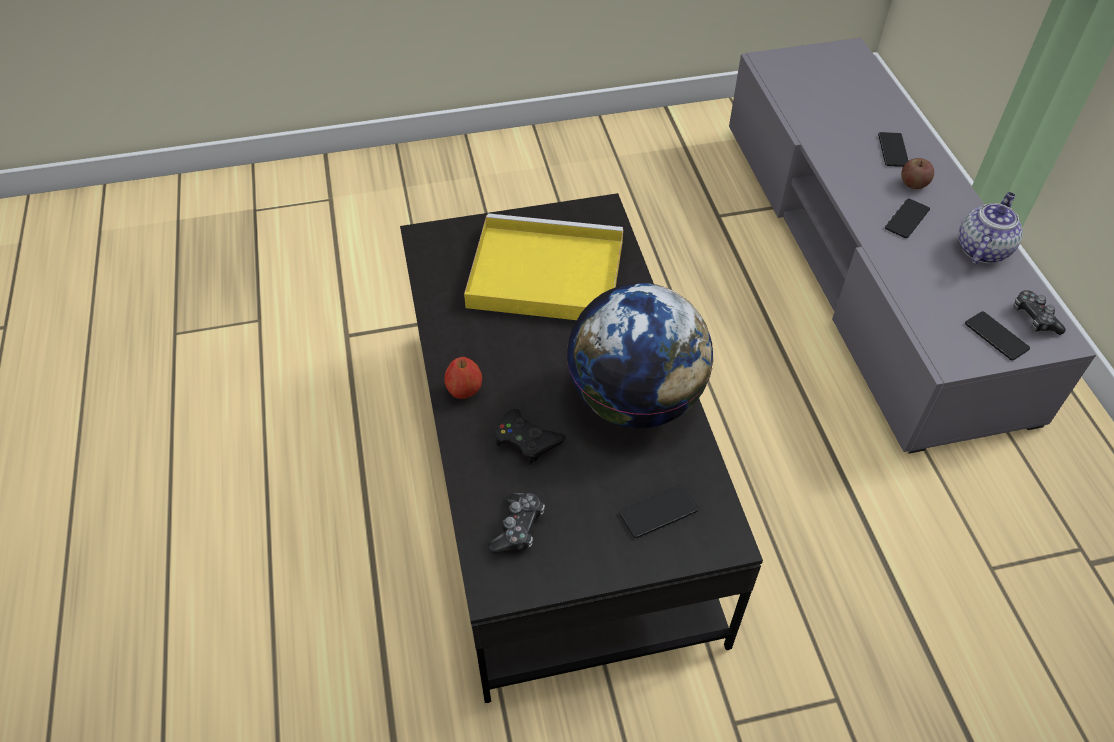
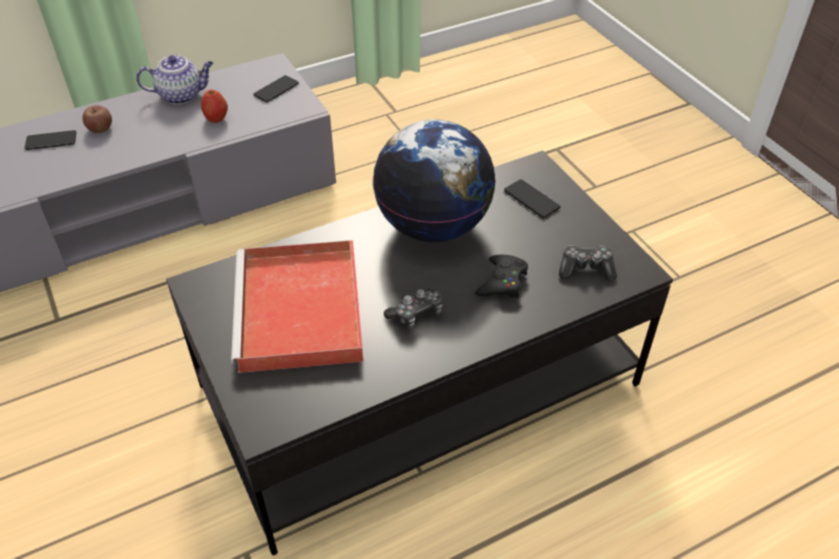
camera: 105 degrees left, 5 degrees down
apple [444,357,482,399] -> apple moved to [201,90,228,123]
yellow tray [464,213,623,320] -> red tray [231,240,363,373]
phone [885,198,930,238] -> none
teapot [959,192,1023,264] -> teapot turned 150 degrees clockwise [136,55,213,104]
game controller [1013,290,1066,335] -> game controller moved to [384,289,443,328]

